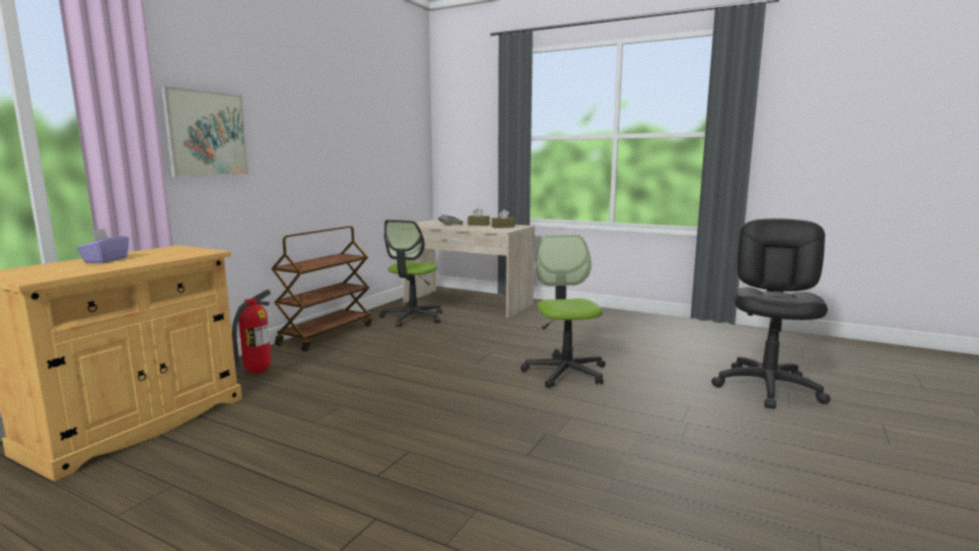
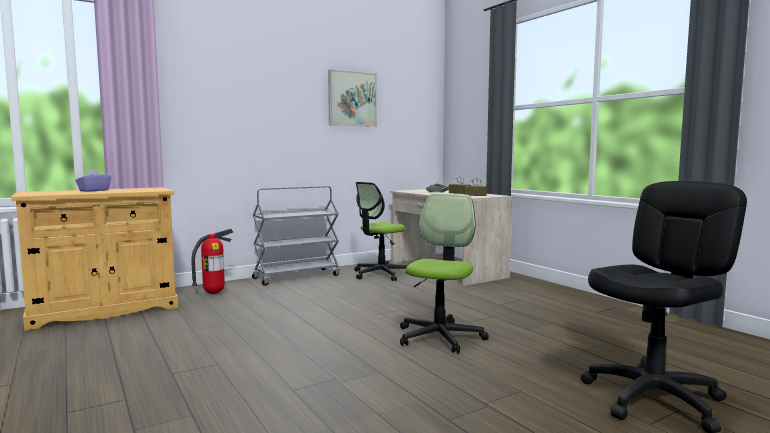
camera: 30 degrees right, 5 degrees down
picture [161,86,249,177] -> picture moved to [328,69,377,127]
brown cart [271,226,372,352] -> grey cart [252,186,340,286]

